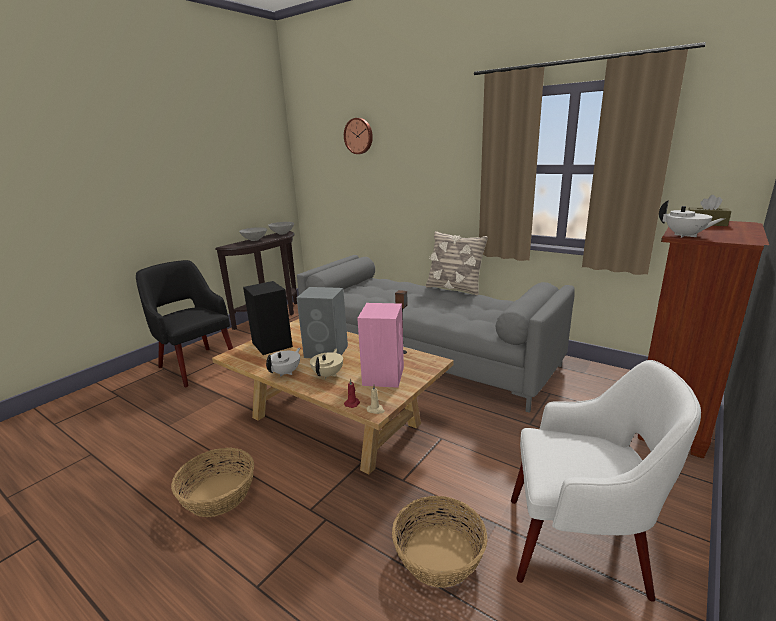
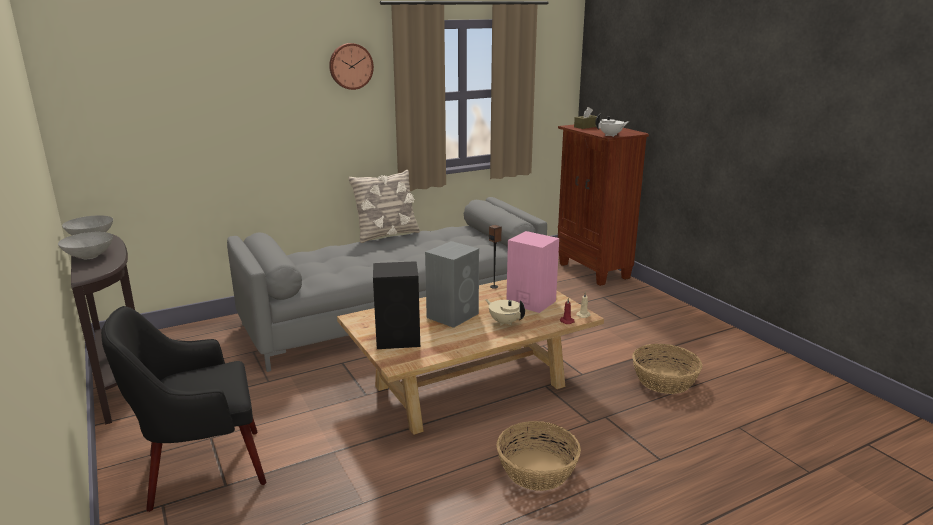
camera: 65 degrees left, 0 degrees up
white teapot [266,348,300,377] -> none
wall clock [344,118,373,154] -> wall clock moved to [329,43,374,90]
white armchair [511,360,701,602] -> none

